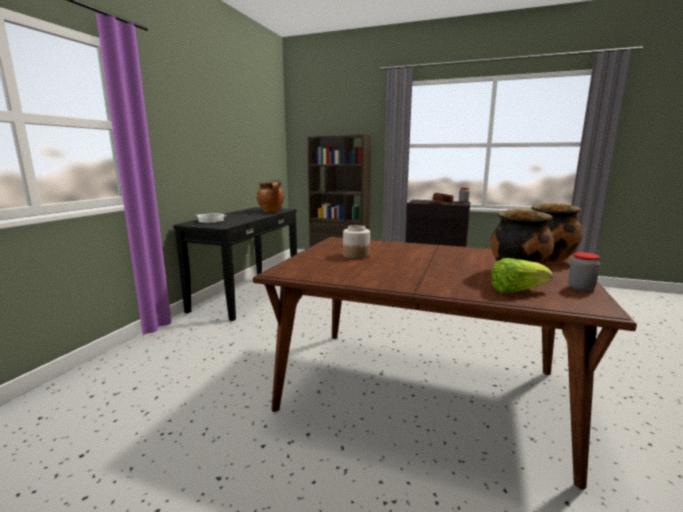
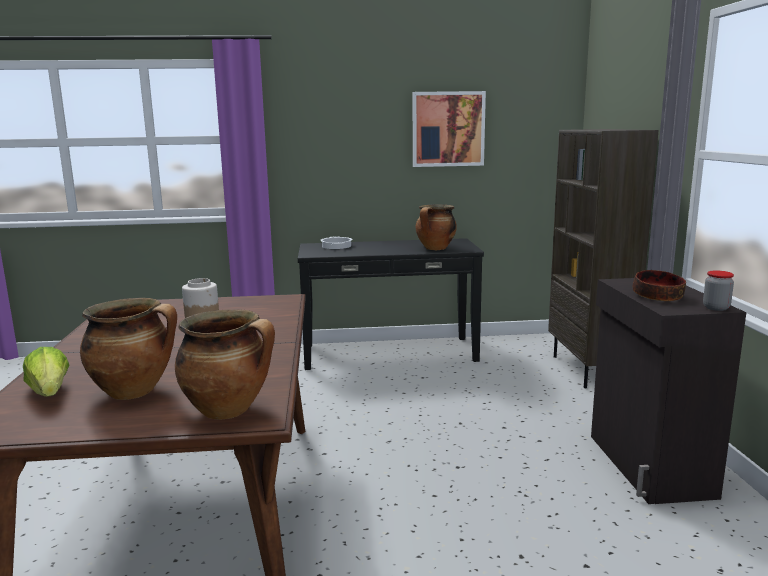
camera: 65 degrees right, 0 degrees up
jar [568,252,600,291] -> none
none -> picture [413,91,486,167]

